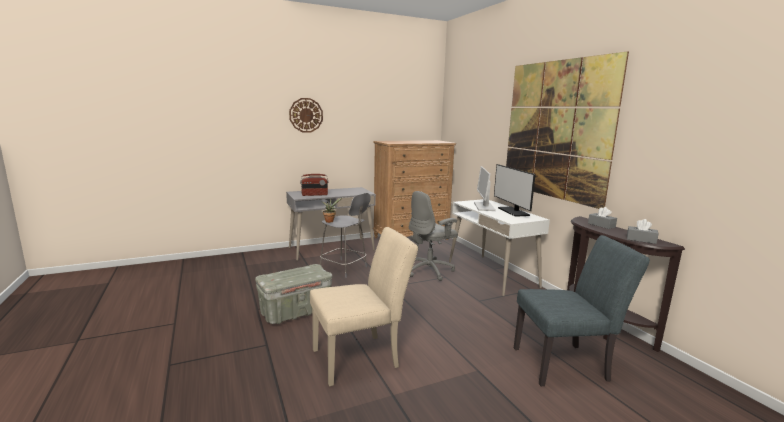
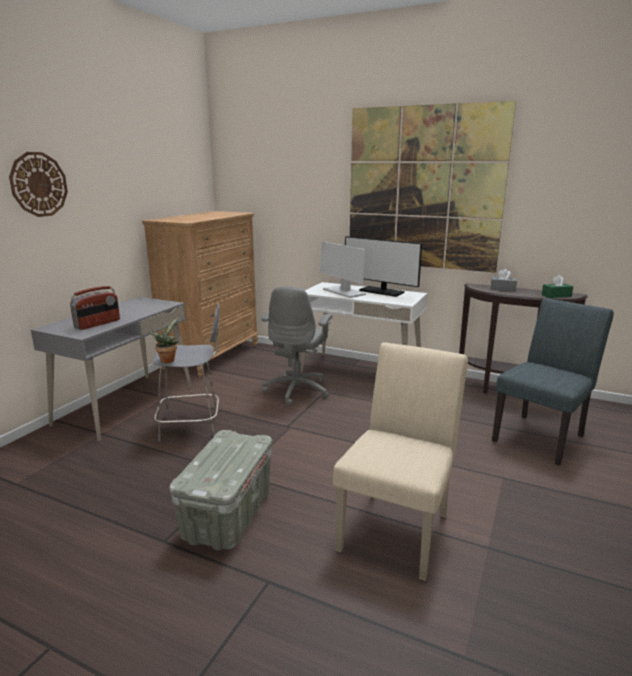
camera: 40 degrees left, 5 degrees up
grey tissue box [627,219,658,244] -> green tissue box [542,275,573,298]

